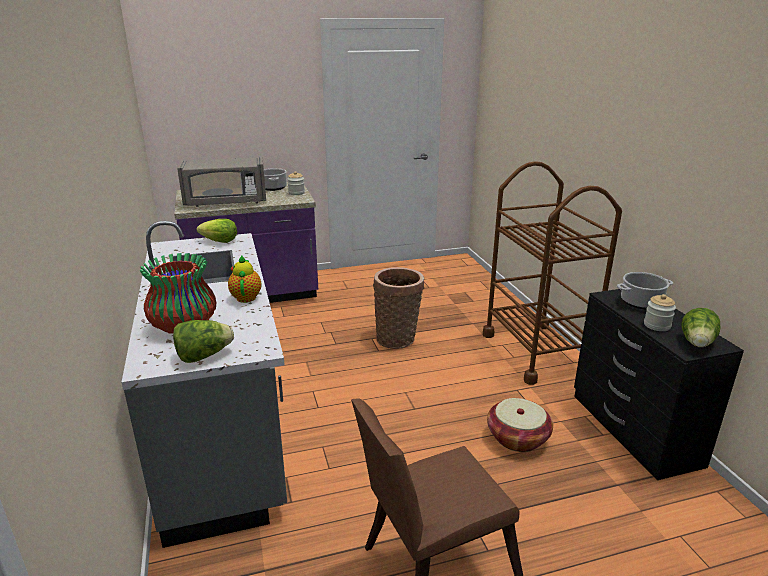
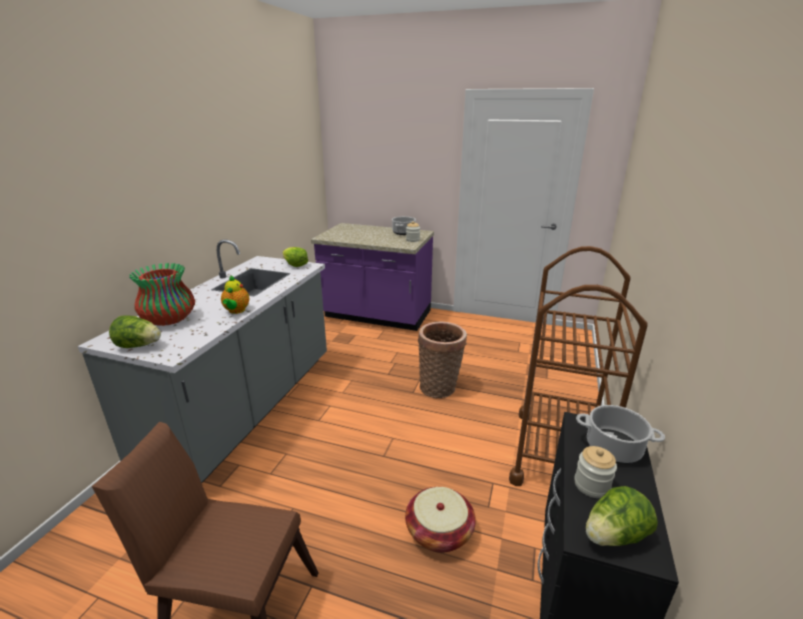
camera: 35 degrees right, 0 degrees up
grey microwave [177,157,266,207] -> none
teapot [228,255,262,303] -> teapot turned 150 degrees clockwise [221,275,249,314]

